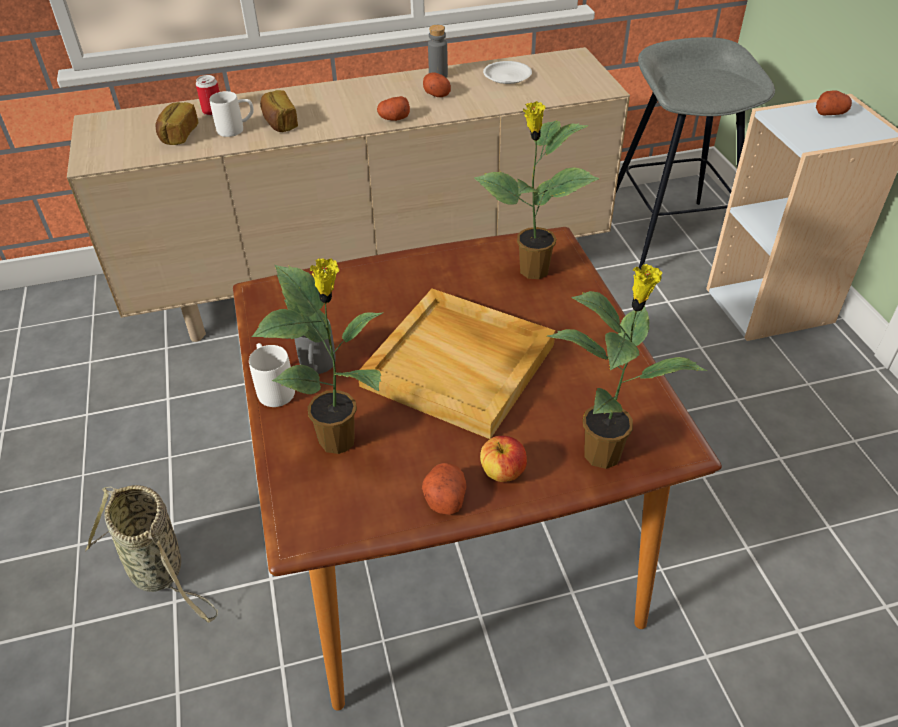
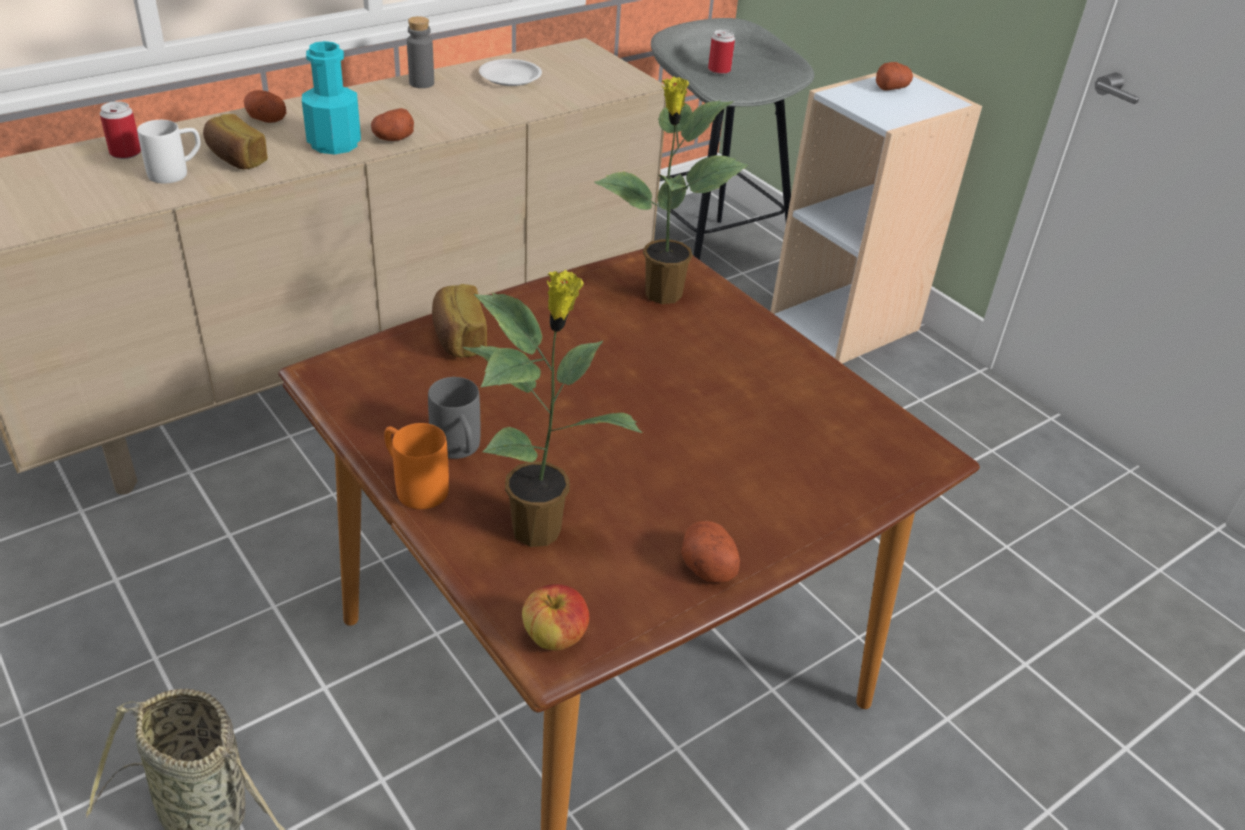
camera: 25 degrees left, 5 degrees down
bread [155,102,198,145] -> bread moved to [432,284,487,357]
white mug [249,343,295,407] -> orange mug [384,423,449,509]
beige tray [359,289,555,439] -> none
potato [423,72,451,97] -> potato moved to [244,90,286,123]
apple [480,436,527,482] -> apple moved to [522,584,589,651]
potted plant [547,264,708,469] -> none
none -> turquoise bottle [302,41,361,155]
none -> can [708,30,735,74]

